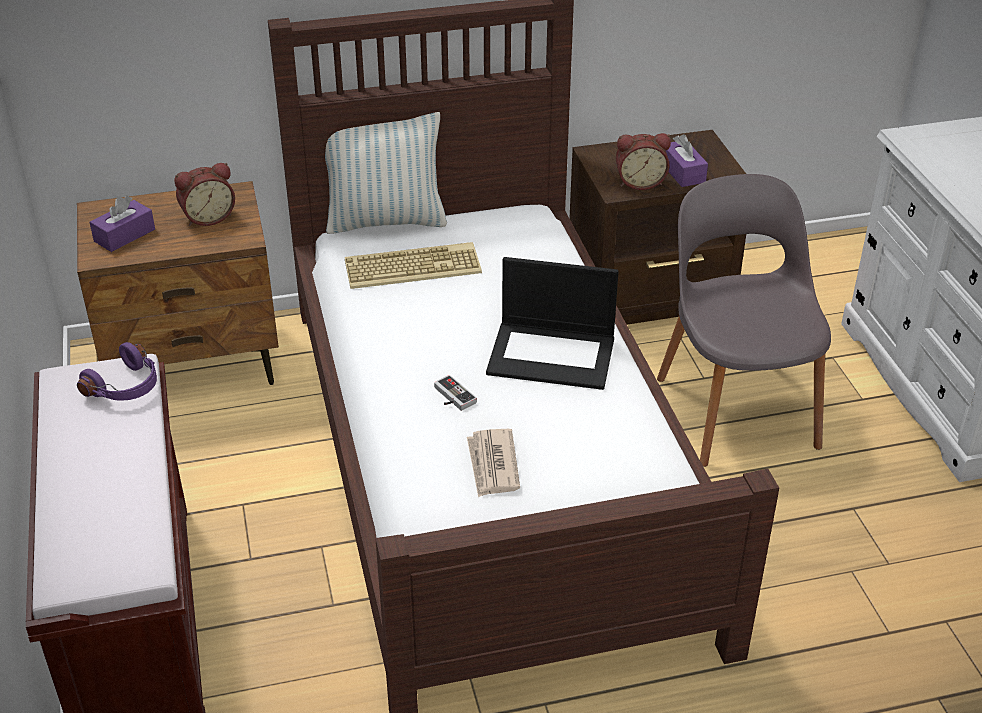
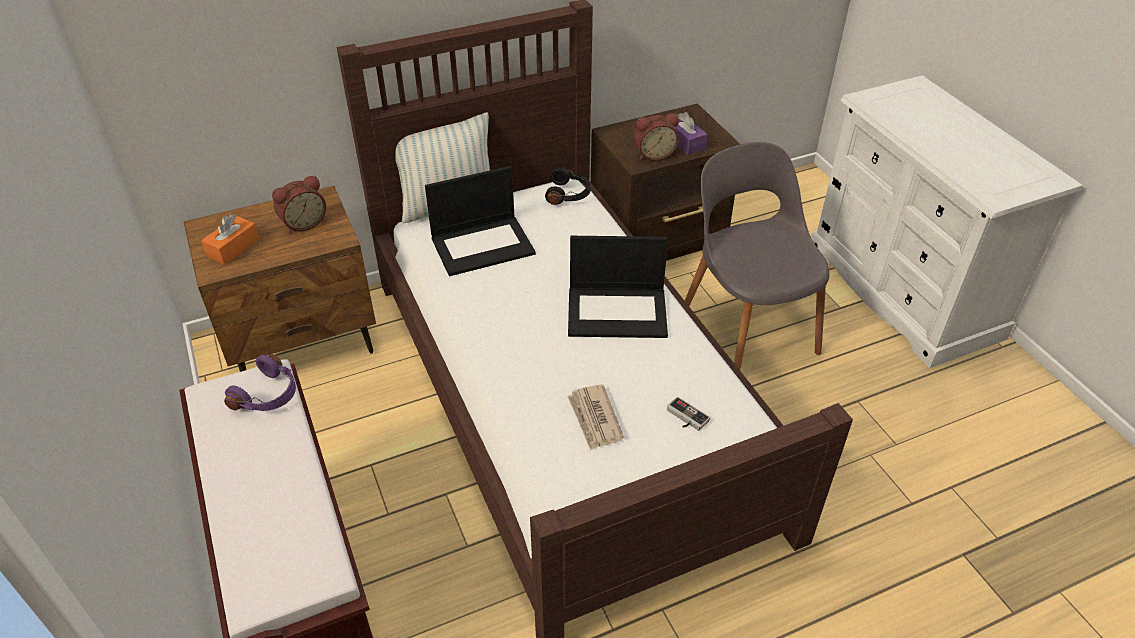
camera: 10 degrees left, 5 degrees up
purple tissue box [90,195,155,252] -> orange tissue box [201,214,259,265]
keyboard [345,242,482,289] -> laptop [425,166,536,276]
game controller [434,375,477,411] -> game controller moved to [667,397,710,431]
none -> black headphones [545,167,590,205]

